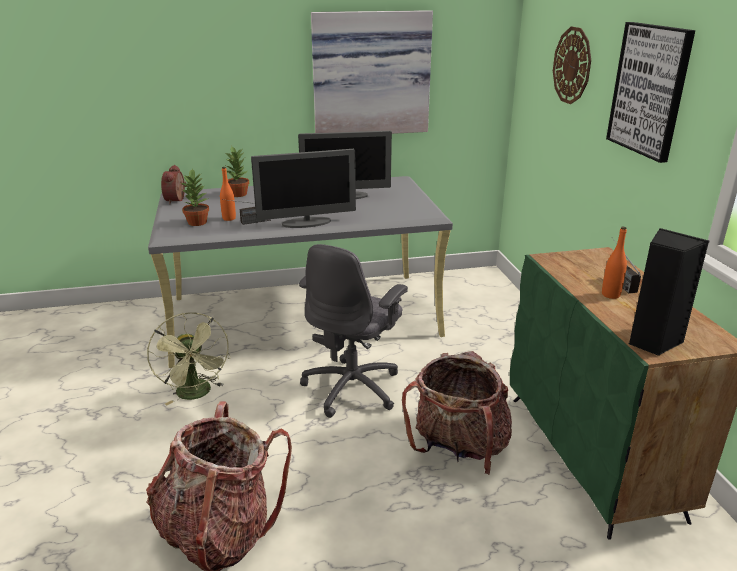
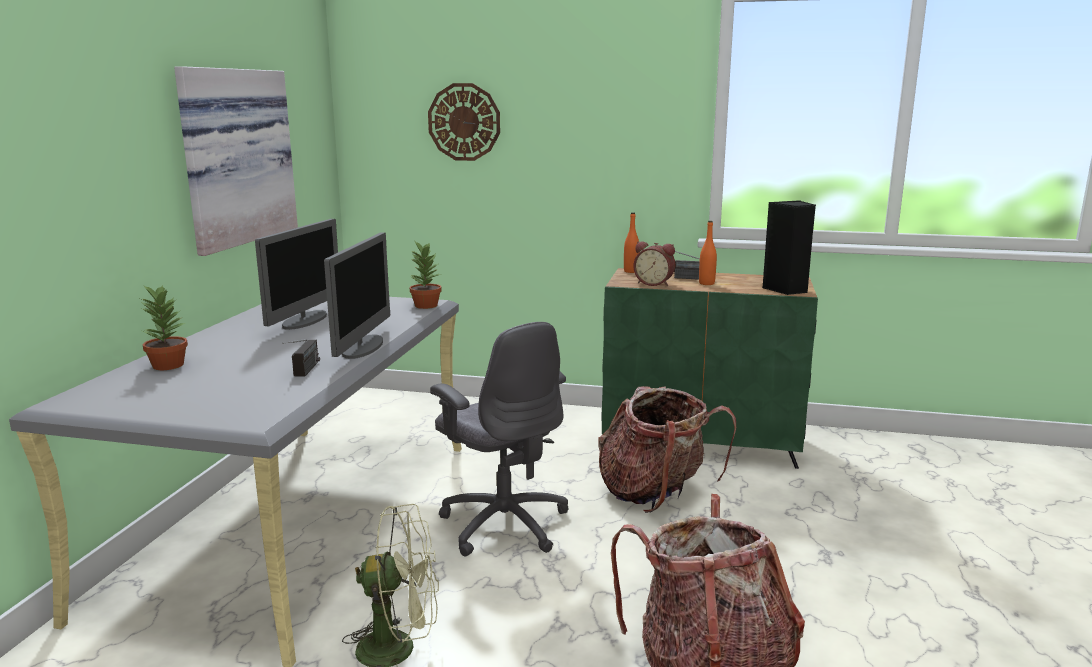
camera: 65 degrees left, 10 degrees down
alarm clock [161,165,186,204] -> alarm clock moved to [634,241,675,286]
potted plant [181,168,209,226] -> potted plant moved to [410,242,441,309]
orange bottle [220,167,236,221] -> orange bottle moved to [624,212,639,273]
picture [606,22,695,163] -> none

